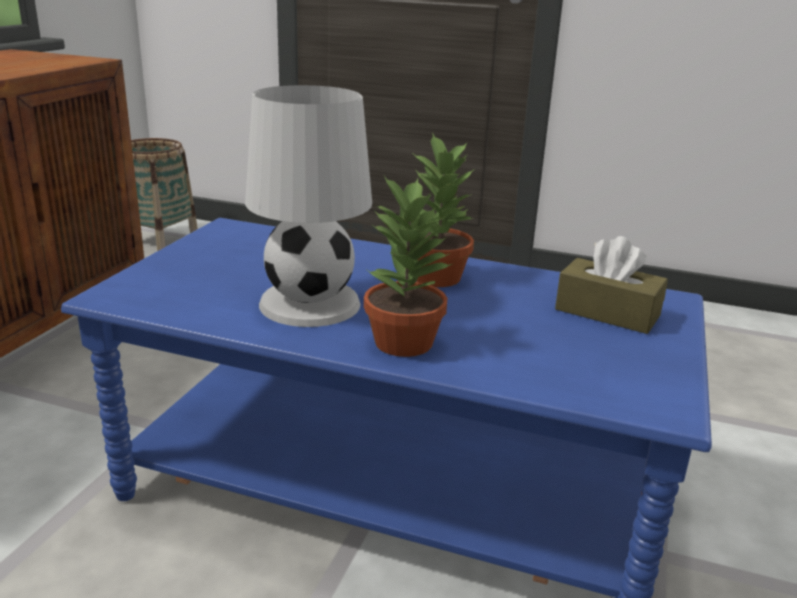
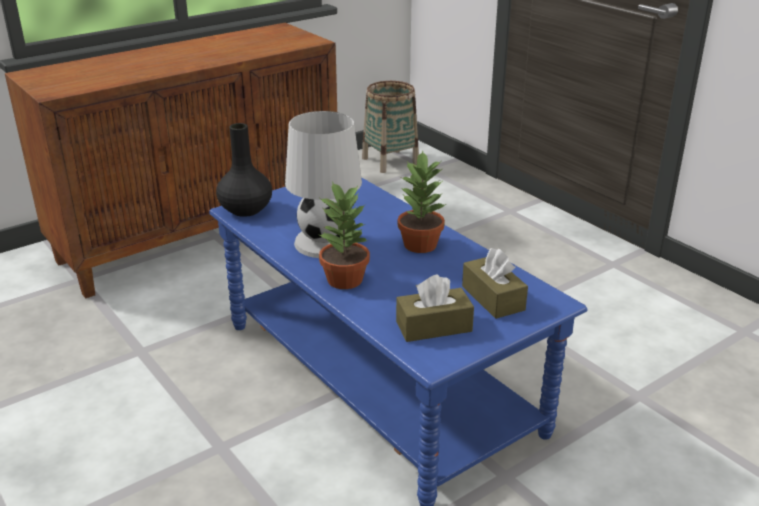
camera: 35 degrees right, 5 degrees up
none -> black vase [216,123,272,217]
none -> brown tissue box [396,274,474,342]

